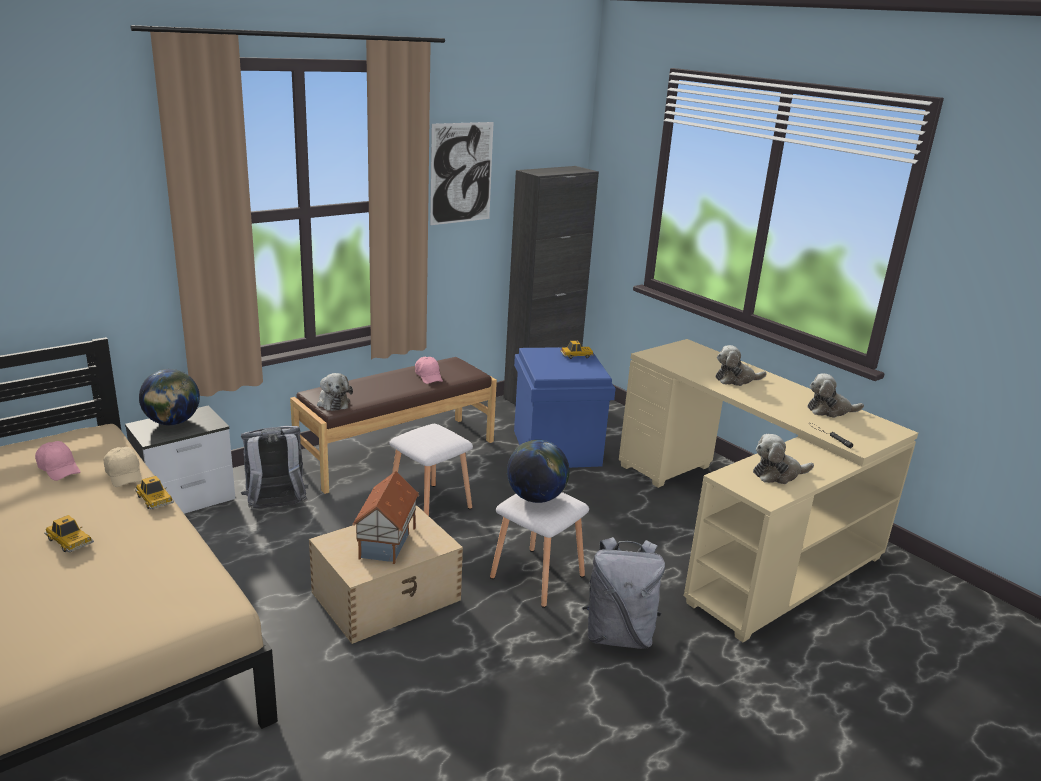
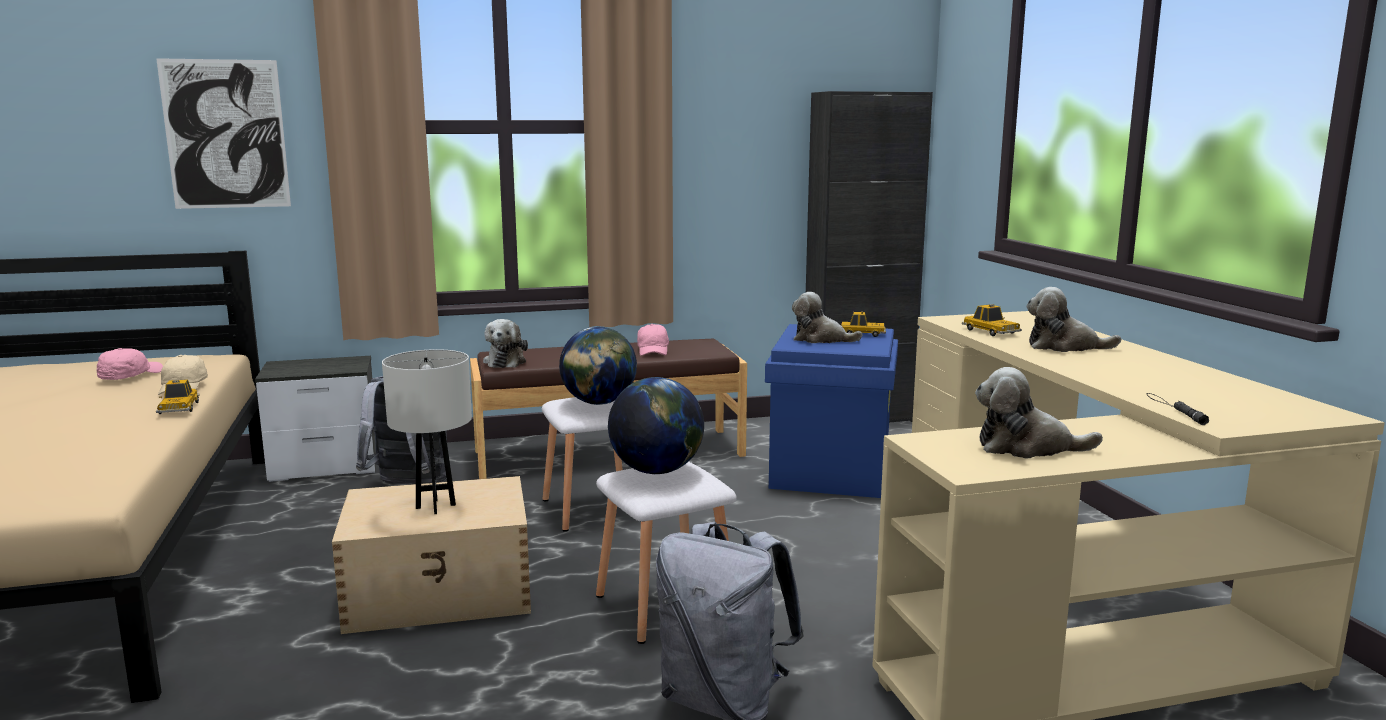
camera: 25 degrees right, 10 degrees down
pink cap [35,441,81,481] -> pink cap turned 135 degrees counterclockwise [97,348,163,380]
toy car [44,515,94,553] -> toy car moved to [962,304,1022,336]
globe [139,369,200,425] -> globe moved to [559,327,637,405]
toy house [352,471,420,564] -> white table lamp [382,349,472,514]
picture [430,122,494,225] -> picture moved to [156,58,291,209]
plush toy [807,374,864,418] -> plush toy moved to [792,292,862,343]

